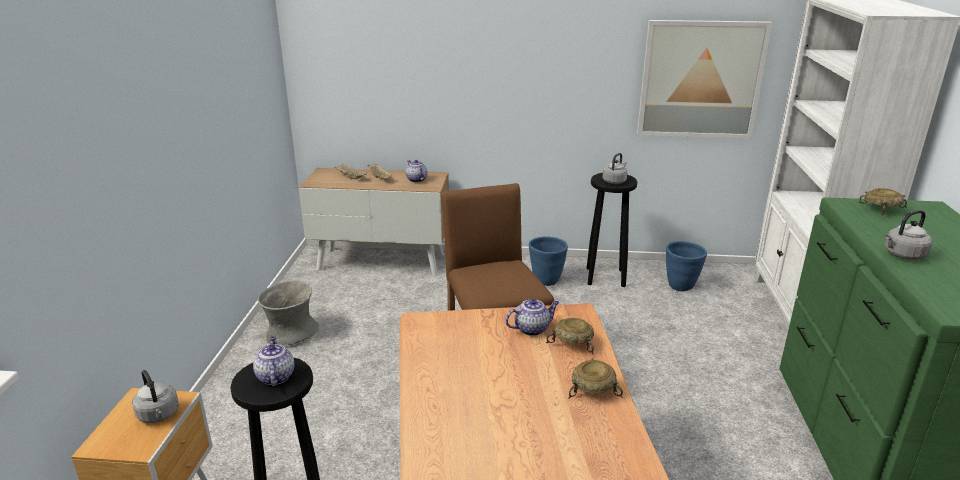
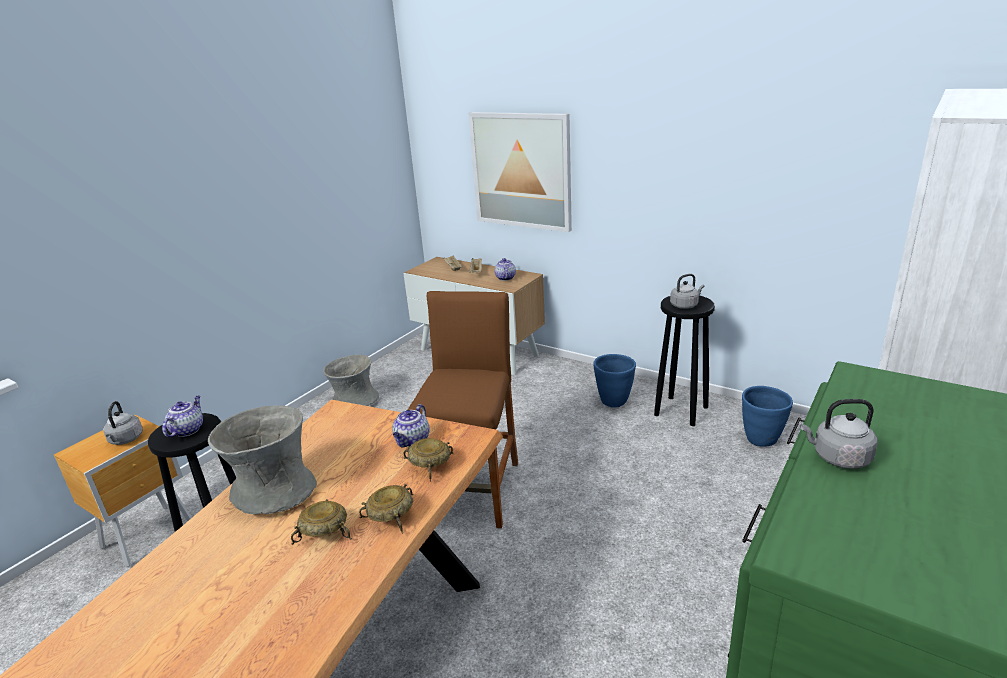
camera: 30 degrees right, 0 degrees up
teapot [505,299,559,336] -> teapot turned 105 degrees clockwise [392,404,430,448]
picture [637,20,772,139] -> picture moved to [469,112,572,232]
beige bowl [858,188,907,217] -> beige bowl moved to [291,499,352,545]
none -> grey vase [208,405,317,514]

